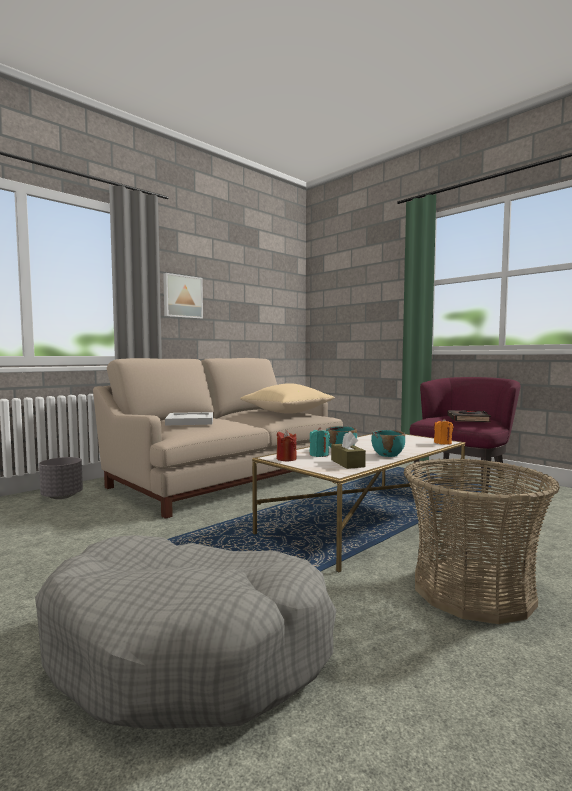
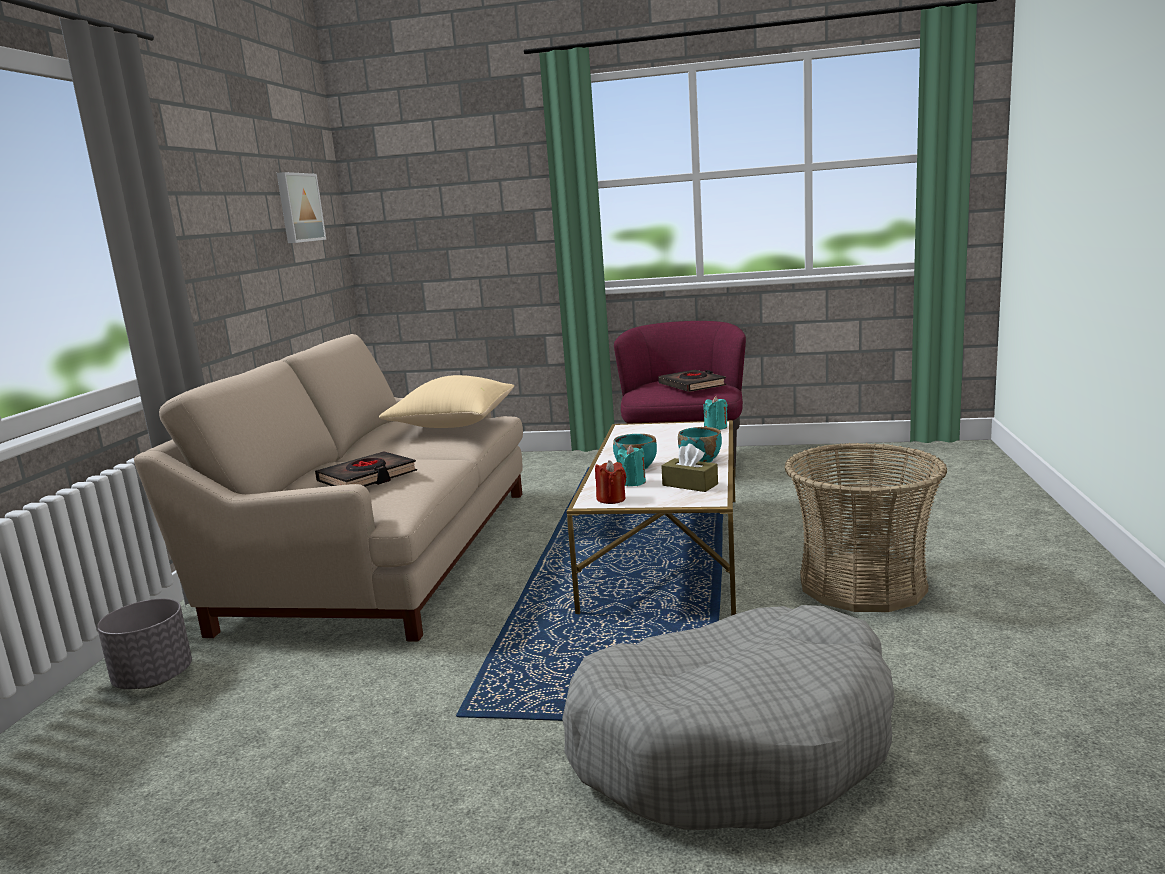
camera: 35 degrees left, 10 degrees up
picture [163,273,203,319] -> picture moved to [277,172,326,243]
white tray [165,412,213,425] -> black book [315,451,417,487]
orange candle [434,419,453,445] -> turquoise candle [704,396,728,430]

